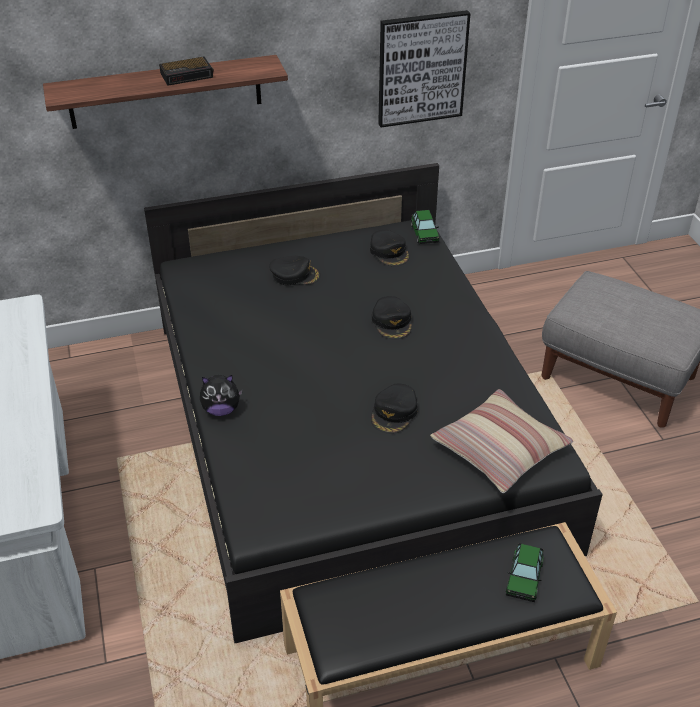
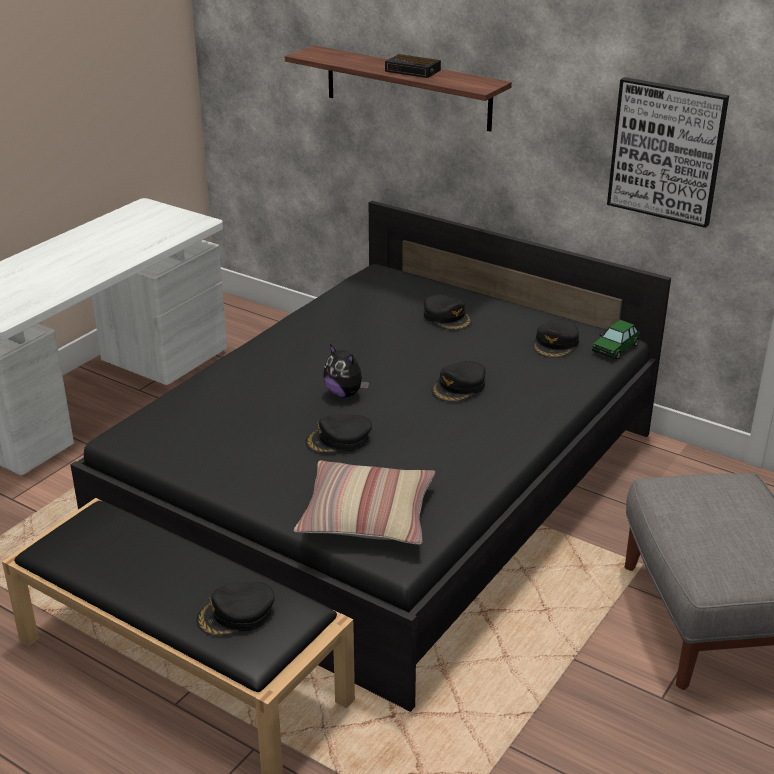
camera: 50 degrees right, 10 degrees down
plush toy [200,375,243,416] -> plush toy moved to [323,344,369,398]
toy car [506,544,544,602] -> black cap [196,582,275,636]

